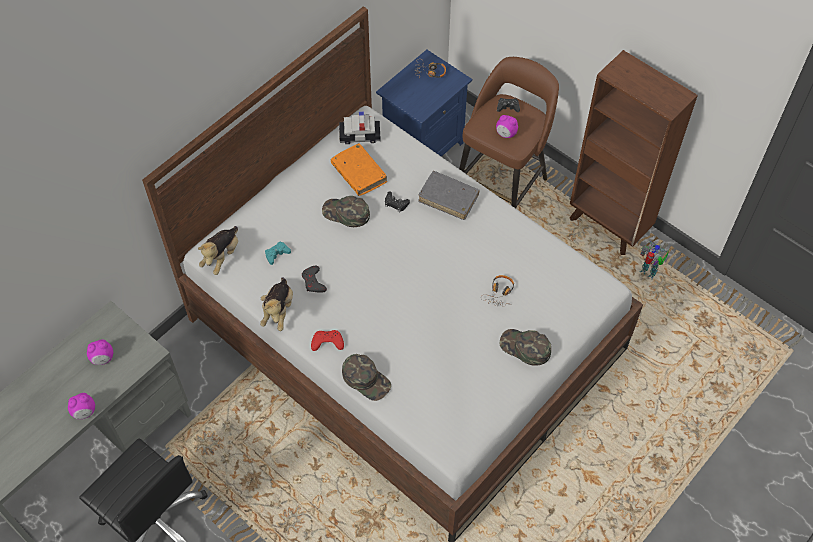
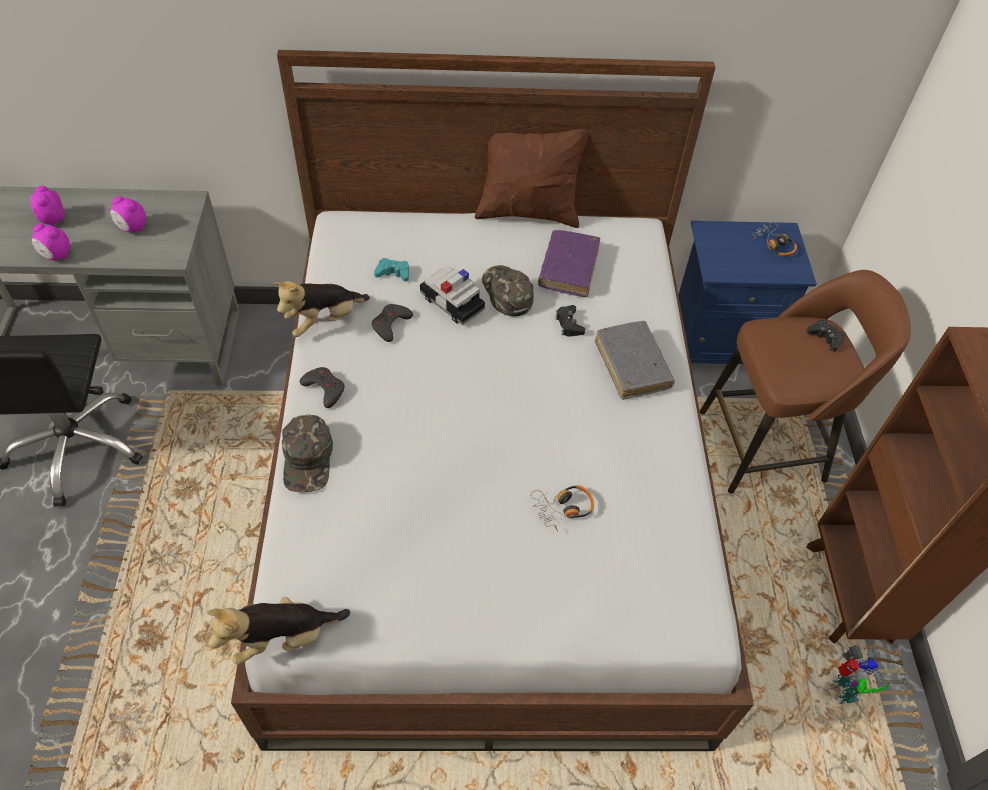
camera: 45 degrees right, 5 degrees down
plush toy [198,226,238,275] -> plush toy moved to [207,597,350,664]
red game controller [311,330,344,351] -> grey game controller [300,367,344,408]
orange book [331,143,387,196] -> purple book [538,230,600,297]
toy car [339,111,381,144] -> toy car moved to [420,265,485,325]
alarm clock [496,115,518,138] -> alarm clock moved to [31,186,65,227]
green cap [500,329,551,366] -> none
none -> brown pillow [475,129,588,228]

